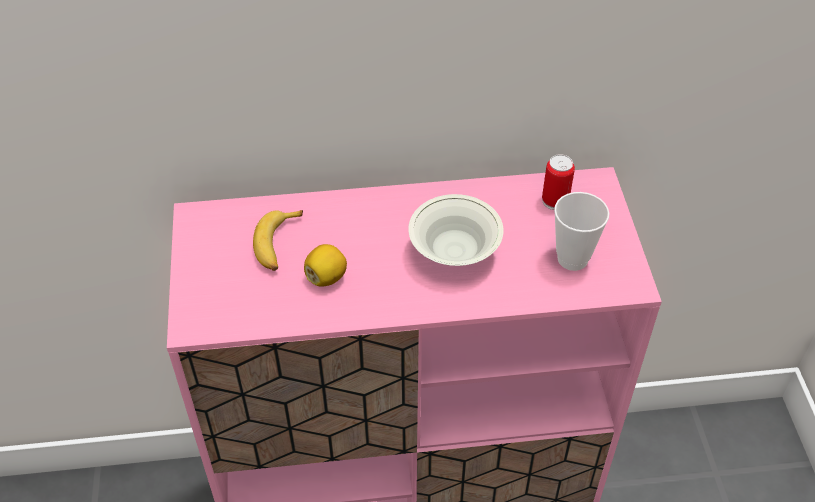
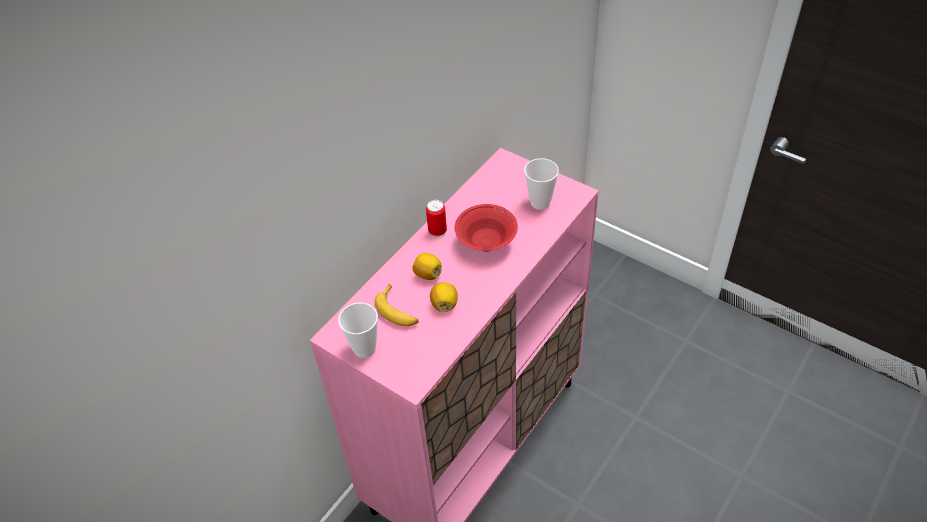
camera: 45 degrees left, 0 degrees up
white bowl [408,194,504,266] -> red bowl [455,204,518,251]
can [542,154,575,210] -> can moved to [426,200,447,238]
none -> cup [338,303,378,358]
none -> lemon [412,253,442,280]

